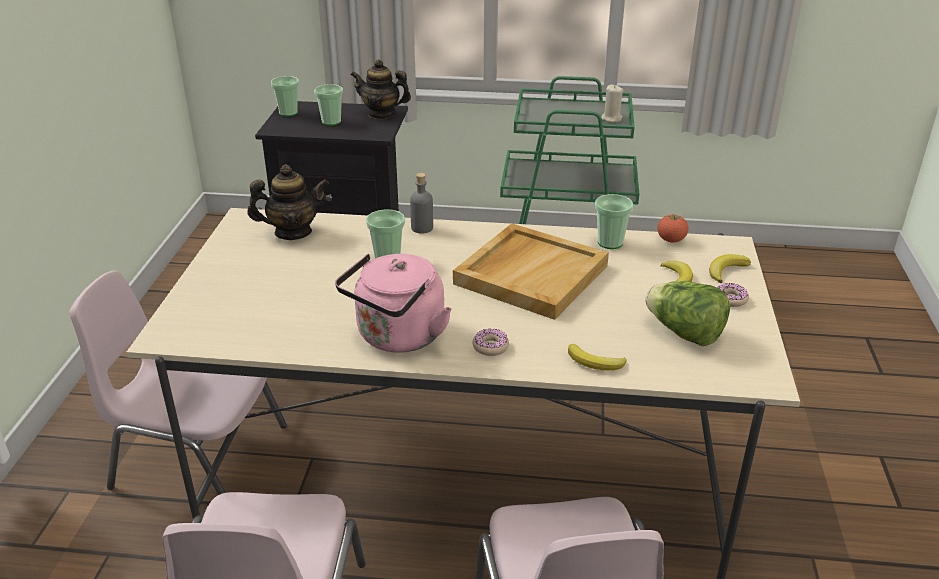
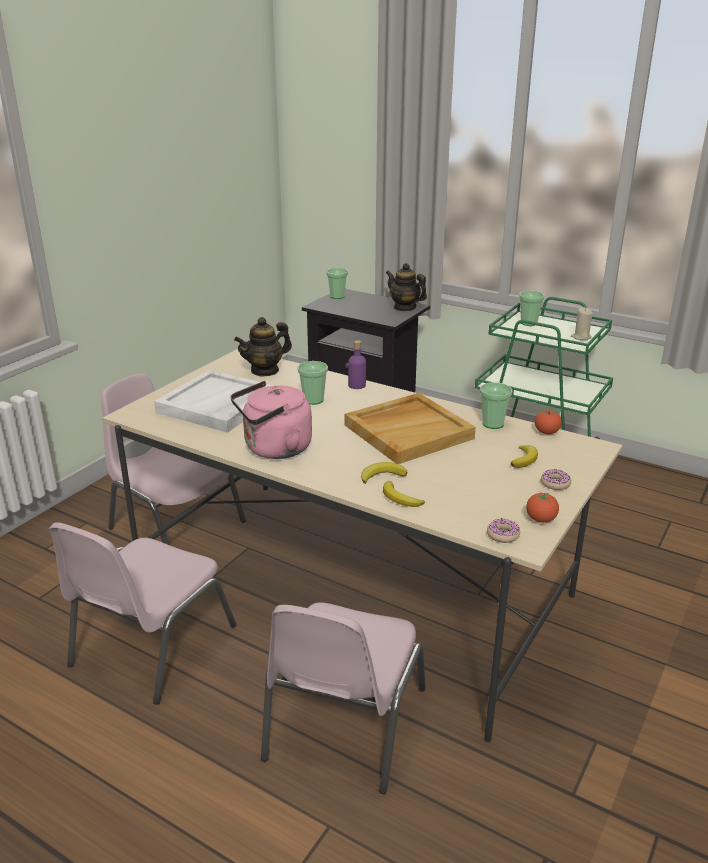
camera: 25 degrees right, 5 degrees down
teapot [248,164,329,240] -> teapot turned 135 degrees clockwise [234,317,292,377]
cup [314,84,343,126] -> cup moved to [519,291,545,326]
grey bottle [410,173,433,234] -> purple bottle [348,340,366,389]
donut [473,329,509,356] -> donut moved to [487,518,520,543]
lettuce [645,281,730,346] -> none
banana [709,254,751,283] -> banana moved to [361,462,407,484]
none -> white tray [154,370,275,433]
none -> tomato [526,492,559,523]

